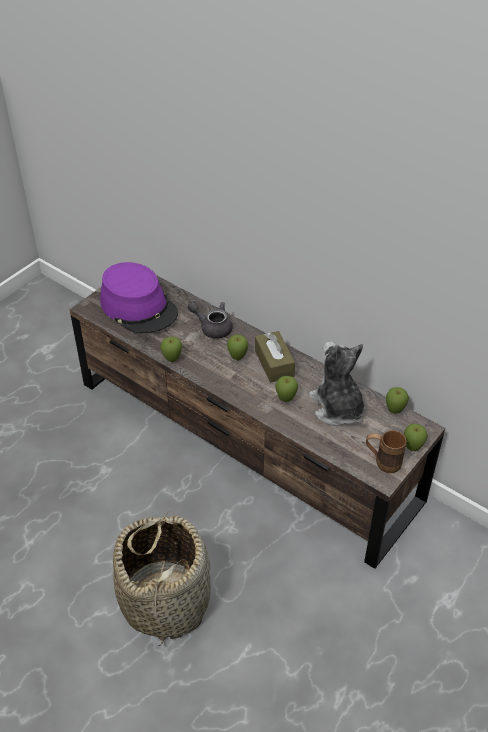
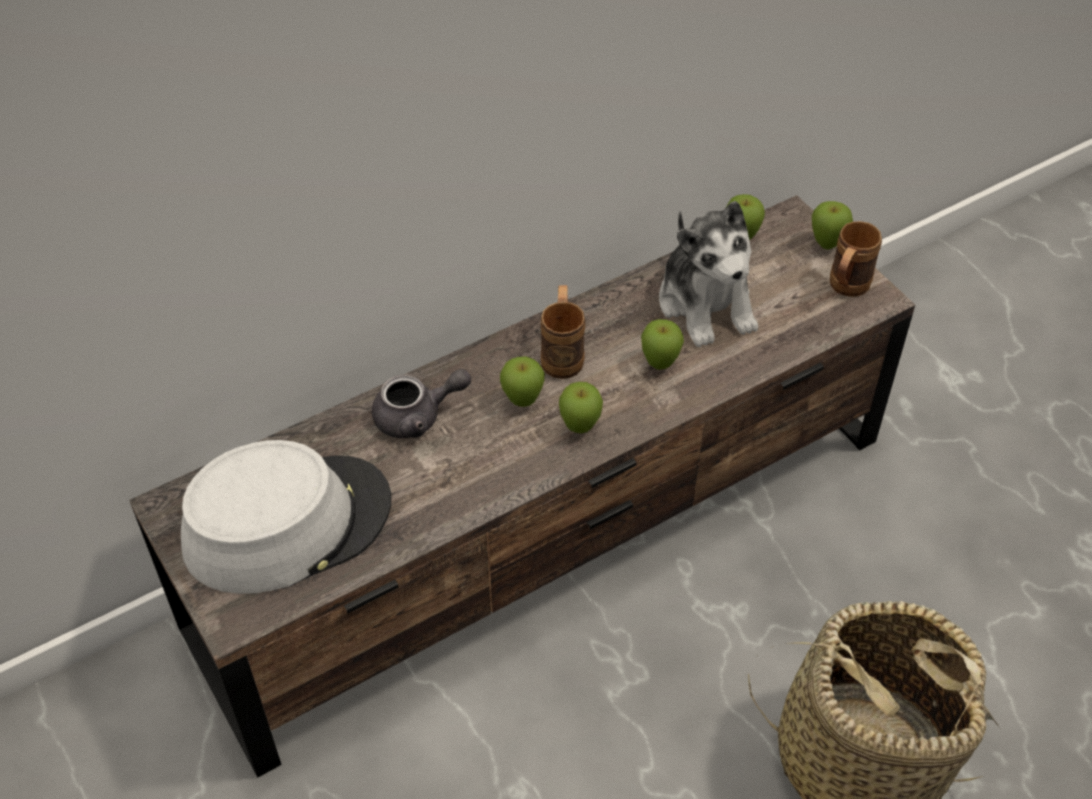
camera: 70 degrees left, 5 degrees up
purple hat [100,262,178,333] -> grey hat [181,440,391,594]
apple [160,337,182,362] -> apple moved to [559,382,603,433]
grey teapot [188,302,233,339] -> grey teapot turned 150 degrees counterclockwise [372,369,471,438]
brown tissue box [255,331,295,383] -> brown mug [541,285,585,379]
plush toy [309,341,365,426] -> plush toy turned 105 degrees counterclockwise [659,201,758,347]

